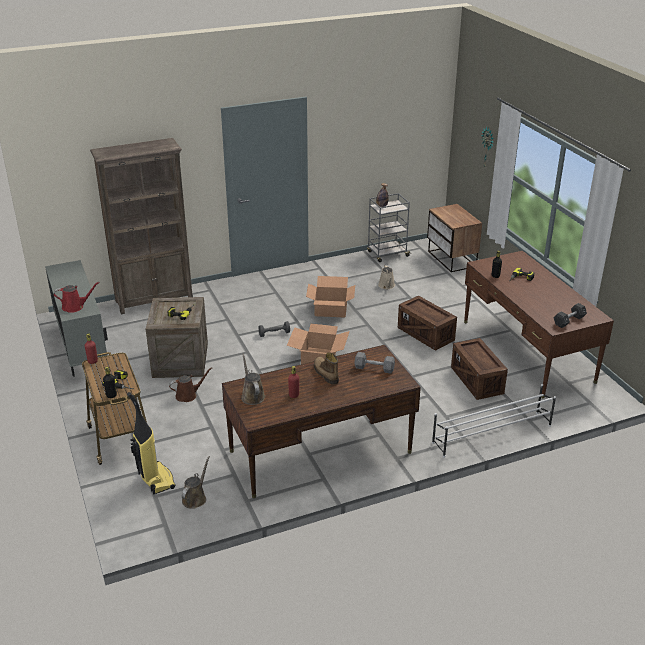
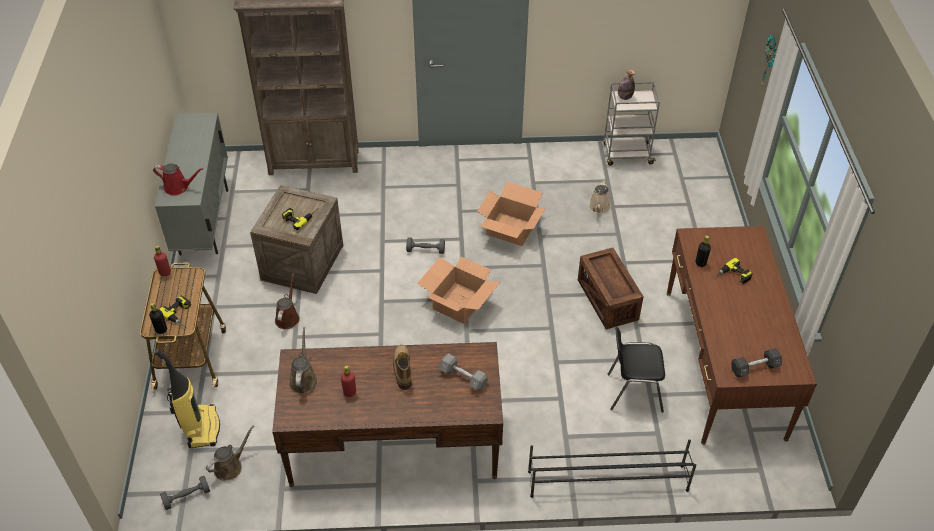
camera: 20 degrees right, 15 degrees up
brown watering can [169,367,212,402] -> brown watering can turned 75 degrees counterclockwise [275,274,300,329]
nightstand [427,204,482,272] -> none
white shoe rack [432,384,556,458] -> black shoe rack [528,439,696,498]
crate [451,338,508,400] -> black chair [608,327,665,413]
none -> grey dumbbell [160,476,210,510]

